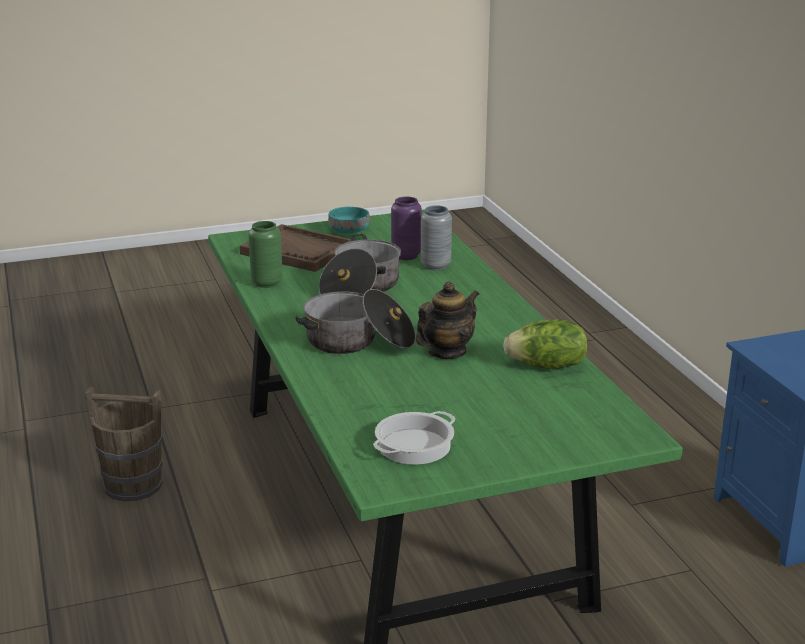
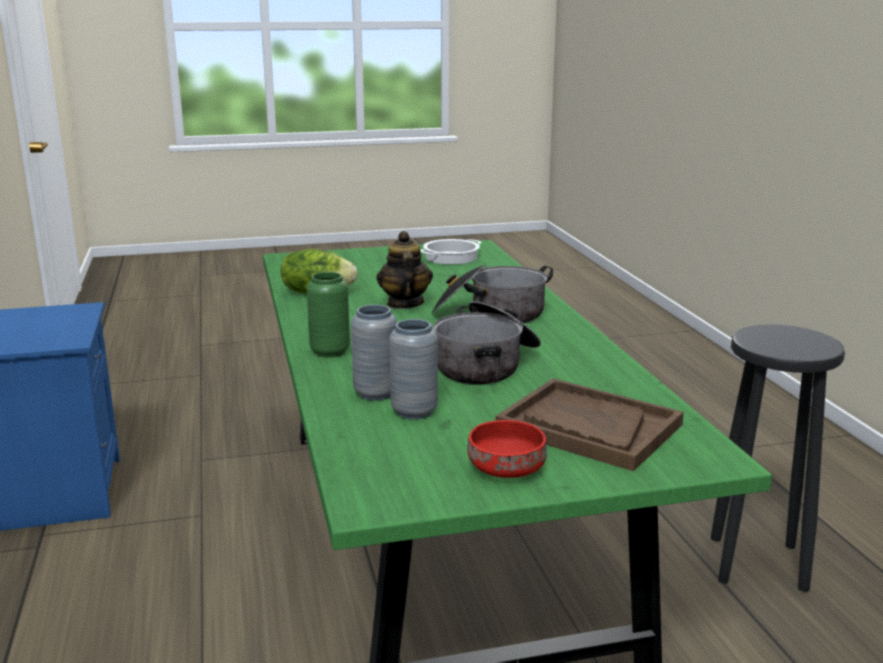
camera: 175 degrees left, 5 degrees down
brown bucket [85,387,163,501] -> black stool [711,324,845,592]
green vase [248,221,283,288] -> green vase moved to [307,272,350,358]
turquoise bowl [328,207,370,234] -> red bowl [468,420,547,478]
purple vase [391,197,422,260] -> grey vase [389,319,438,419]
teapot [416,282,479,359] -> teapot turned 120 degrees clockwise [377,231,433,309]

